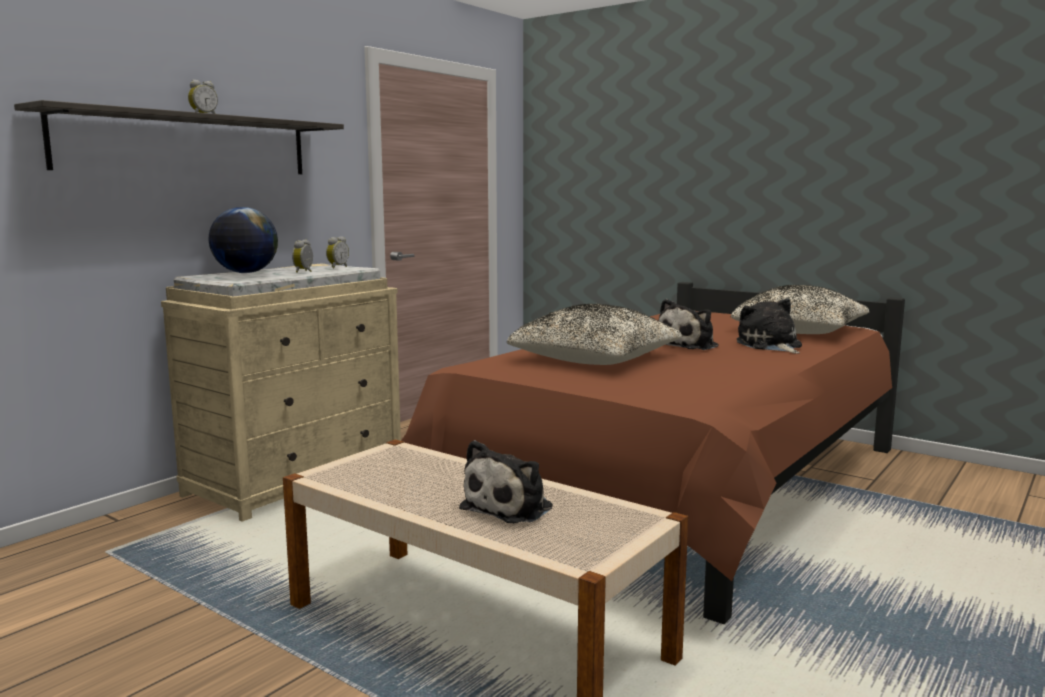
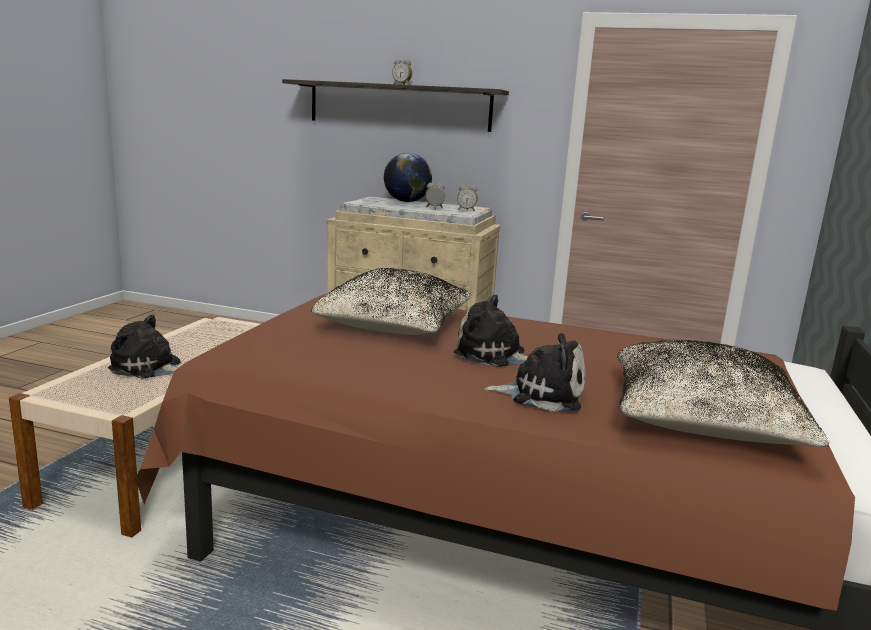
camera: 70 degrees right, 5 degrees up
plush toy [737,298,802,354] -> plush toy turned 45 degrees clockwise [484,333,586,411]

